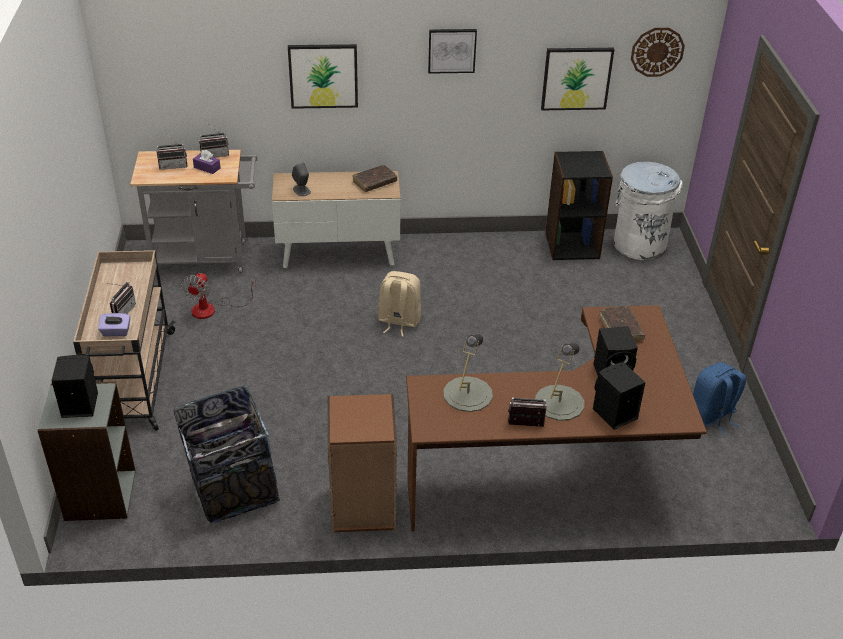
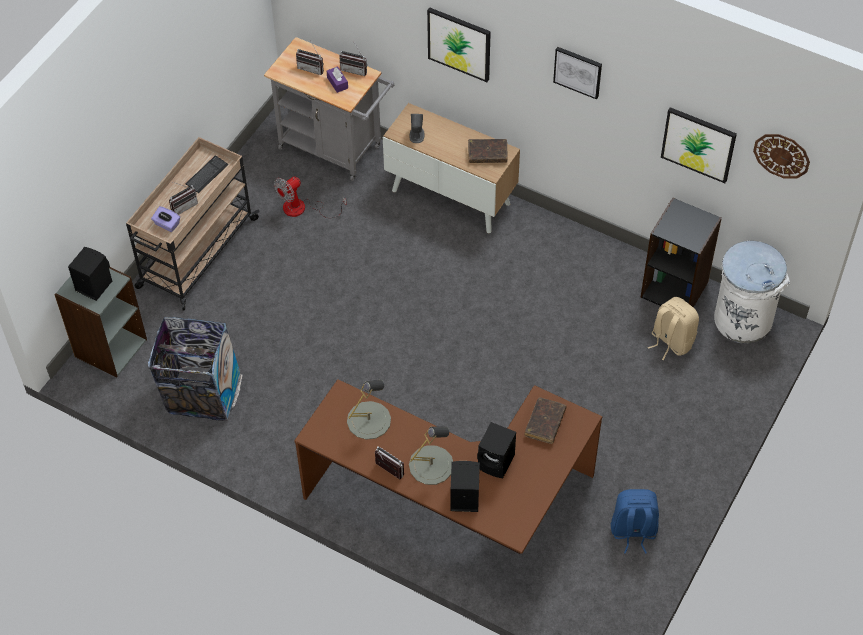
camera: 35 degrees right, 15 degrees up
brown bookcase [327,394,397,533] -> none
beige backpack [378,271,421,336] -> beige backpack moved to [648,297,699,360]
none -> keyboard [186,155,228,193]

